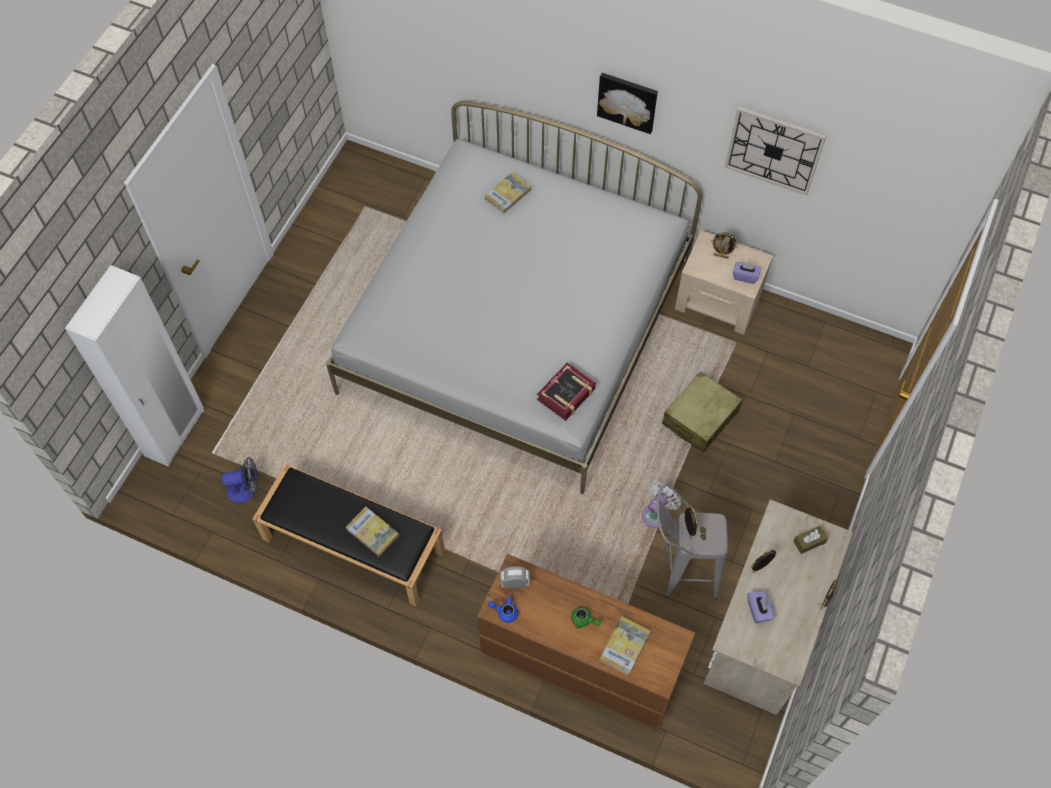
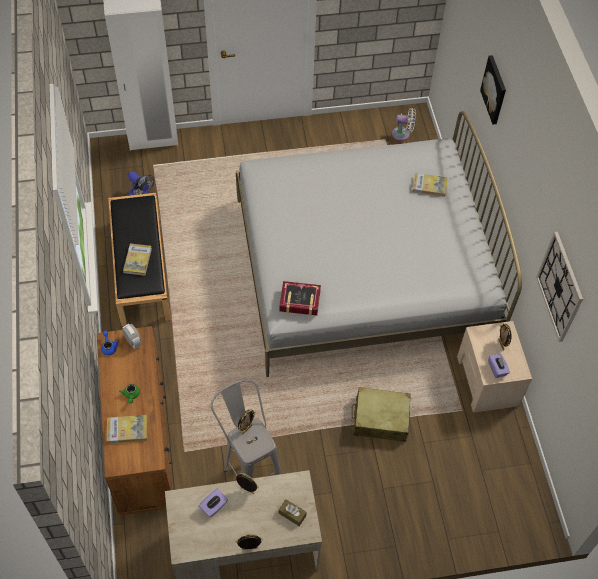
camera: 55 degrees right, 5 degrees down
picture [597,73,658,134] -> picture moved to [480,55,506,125]
white fan [642,481,681,528] -> white fan moved to [392,108,416,141]

